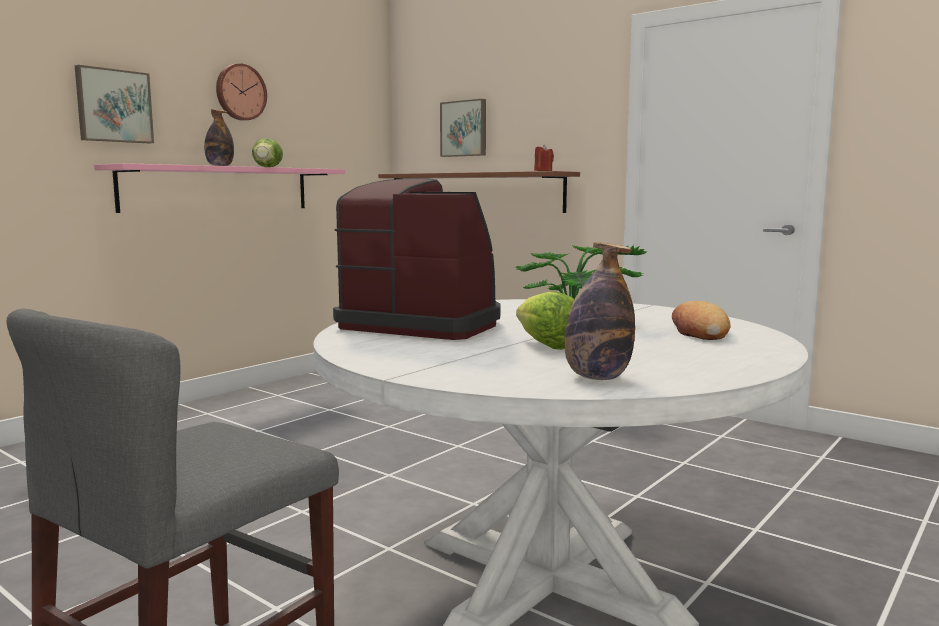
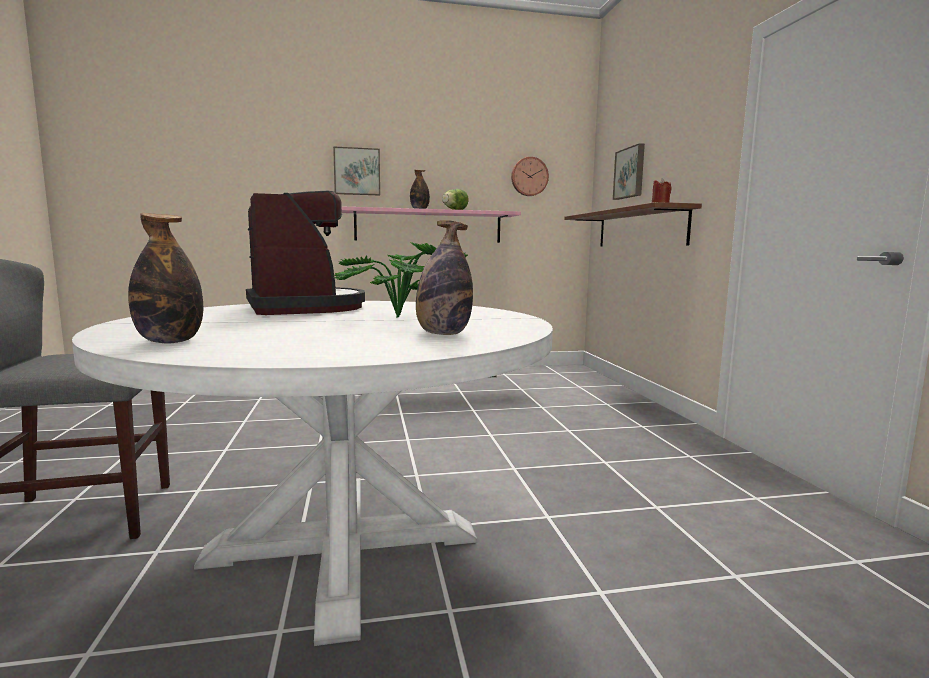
camera: 40 degrees right, 0 degrees up
wall clock [216,63,267,121] -> wall clock moved to [511,157,549,196]
lettuce [516,292,575,350] -> none
bread [672,301,731,340] -> bottle [416,220,473,335]

